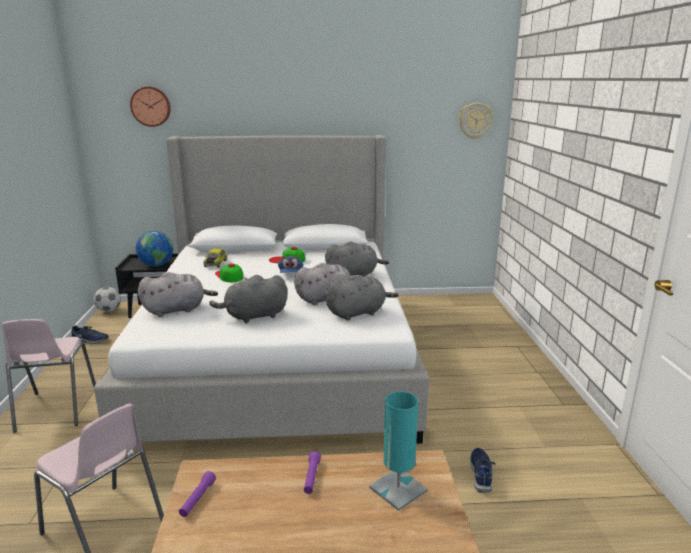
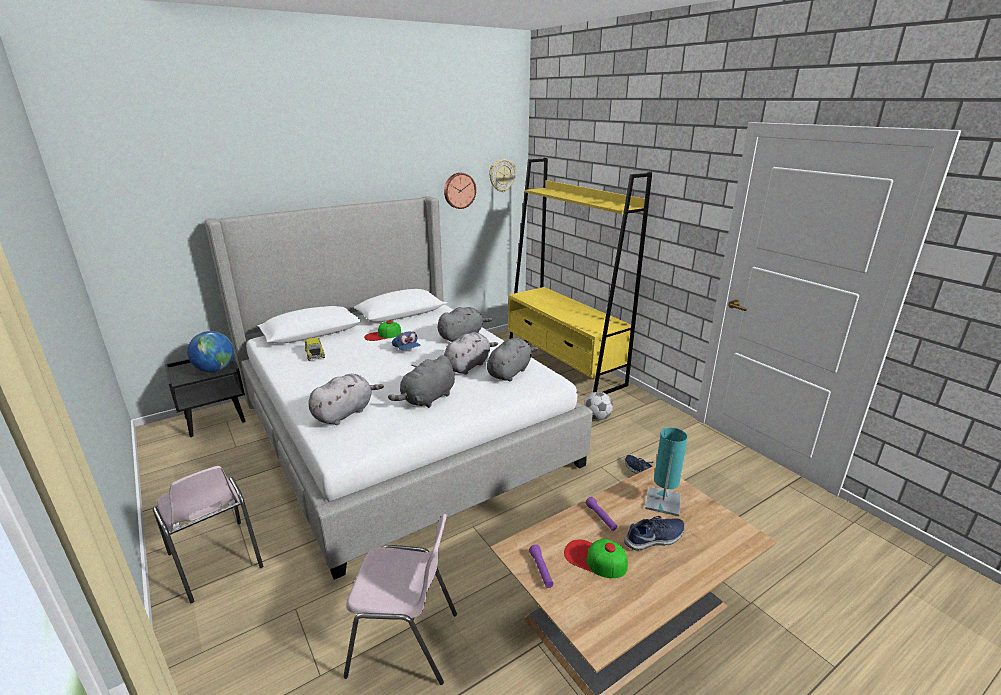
camera: 30 degrees left, 5 degrees up
blue shoe [71,325,109,344] -> blue shoe moved to [624,516,684,551]
football [94,287,121,312] -> football moved to [584,392,613,420]
wall clock [130,87,171,127] -> wall clock moved to [444,173,476,209]
cap [215,263,243,282] -> cap moved to [564,539,628,578]
none -> yellow bookcase [508,158,652,394]

